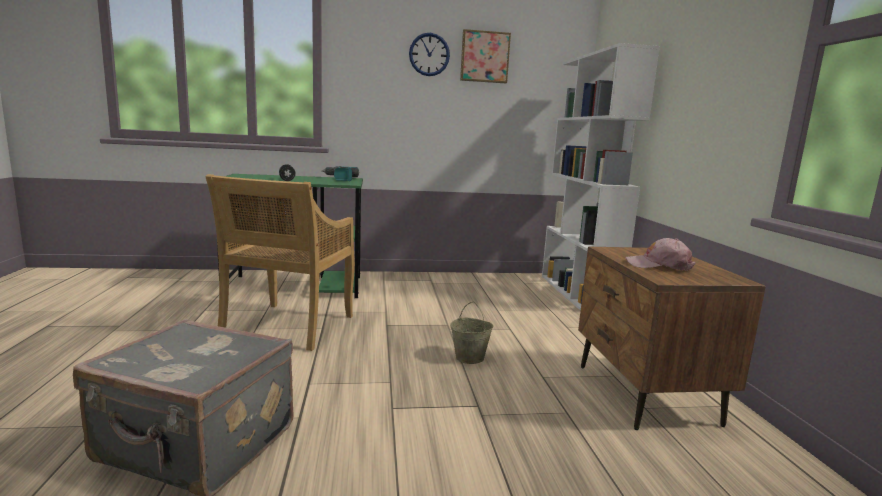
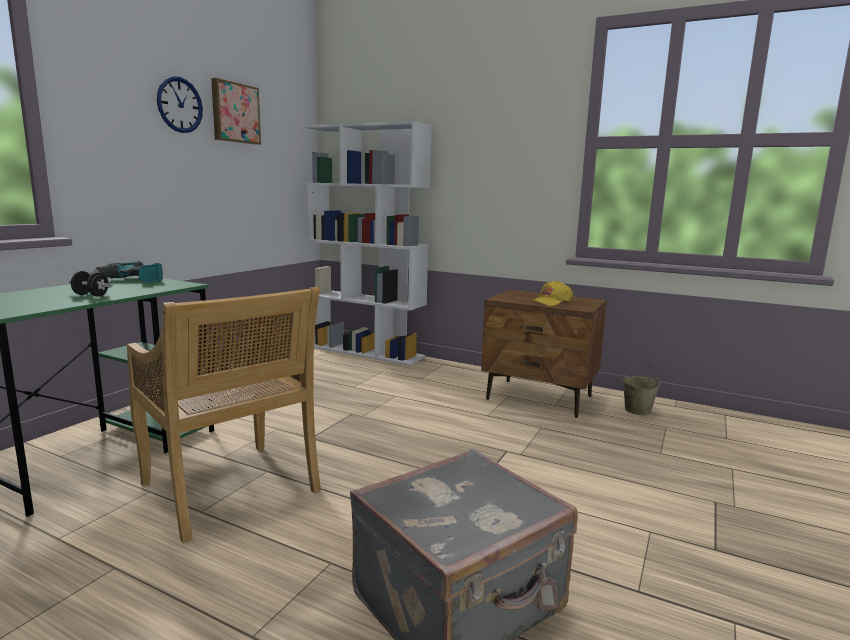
camera: 55 degrees left, 0 degrees up
beige bucket [450,302,493,364] -> beige bucket moved to [623,361,660,415]
pink cap [626,238,696,271] -> yellow cap [531,280,574,306]

